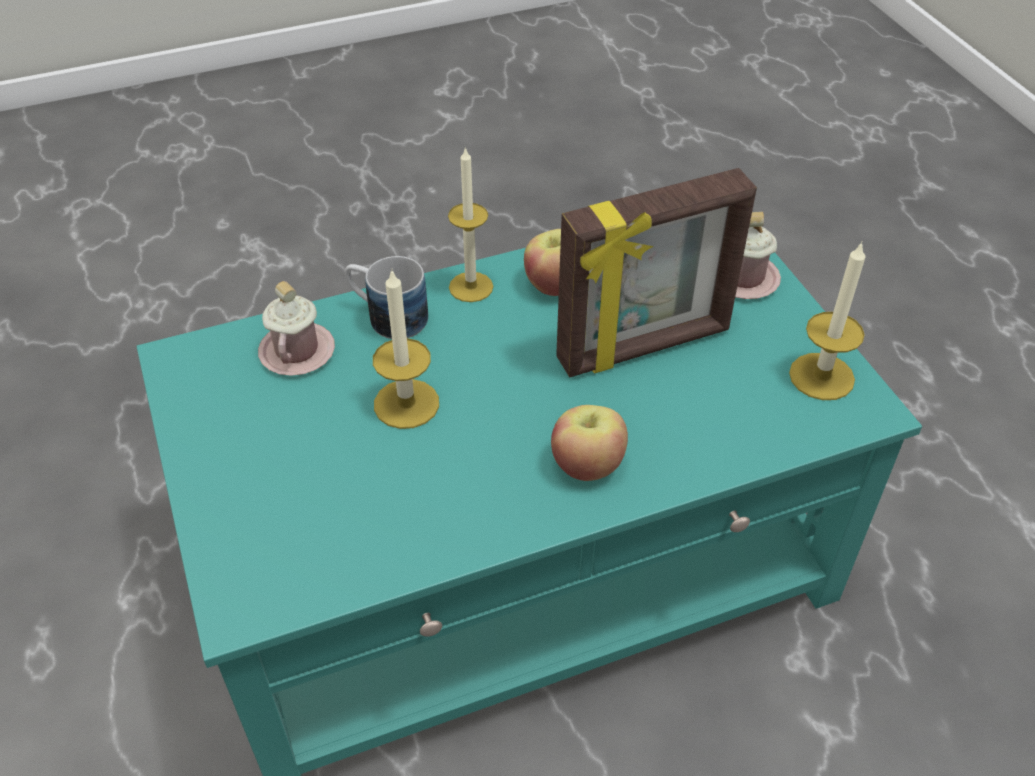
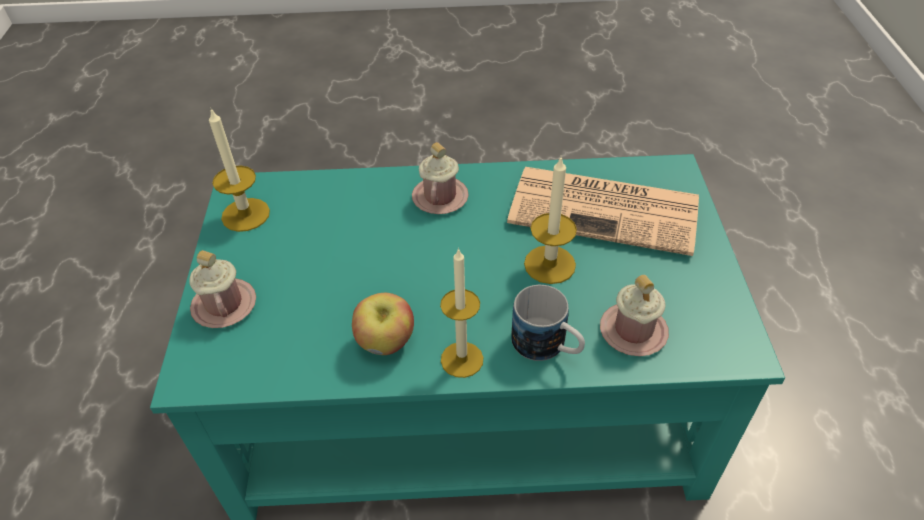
camera: 160 degrees left, 0 degrees up
apple [551,405,628,481] -> pink mug [412,142,469,214]
picture frame [556,168,757,377] -> none
none -> newspaper [507,167,699,256]

